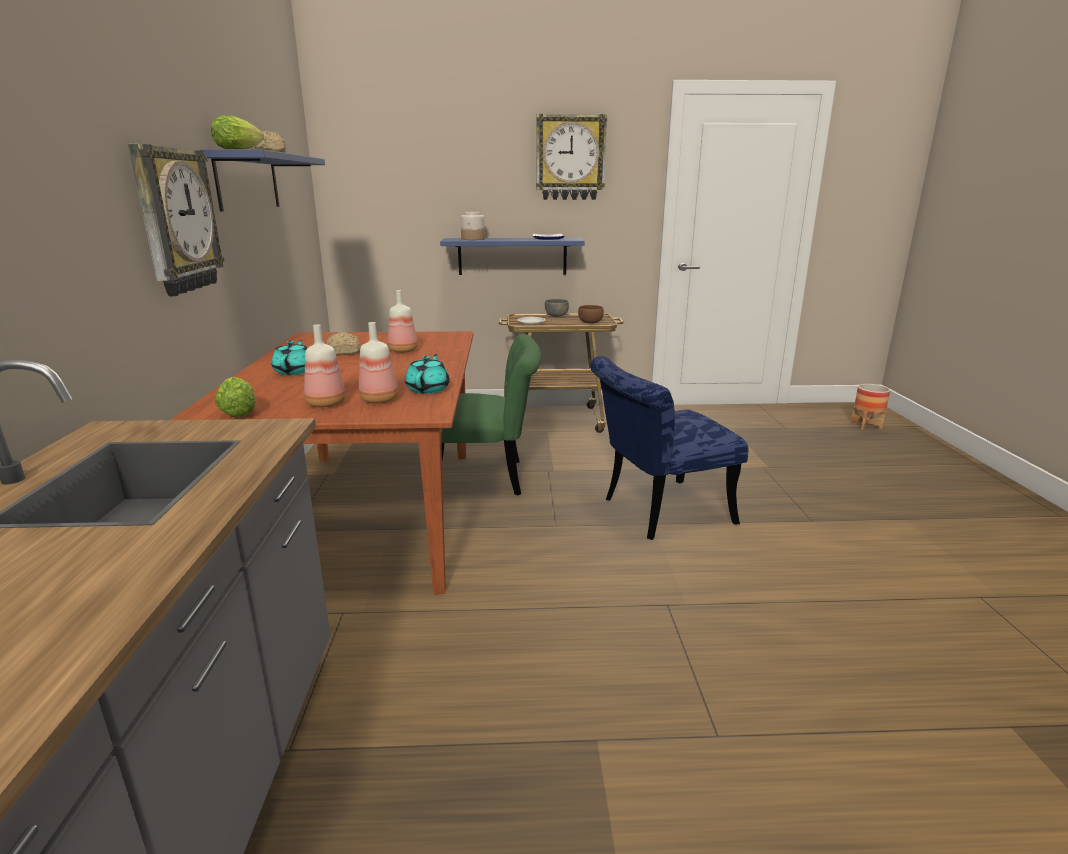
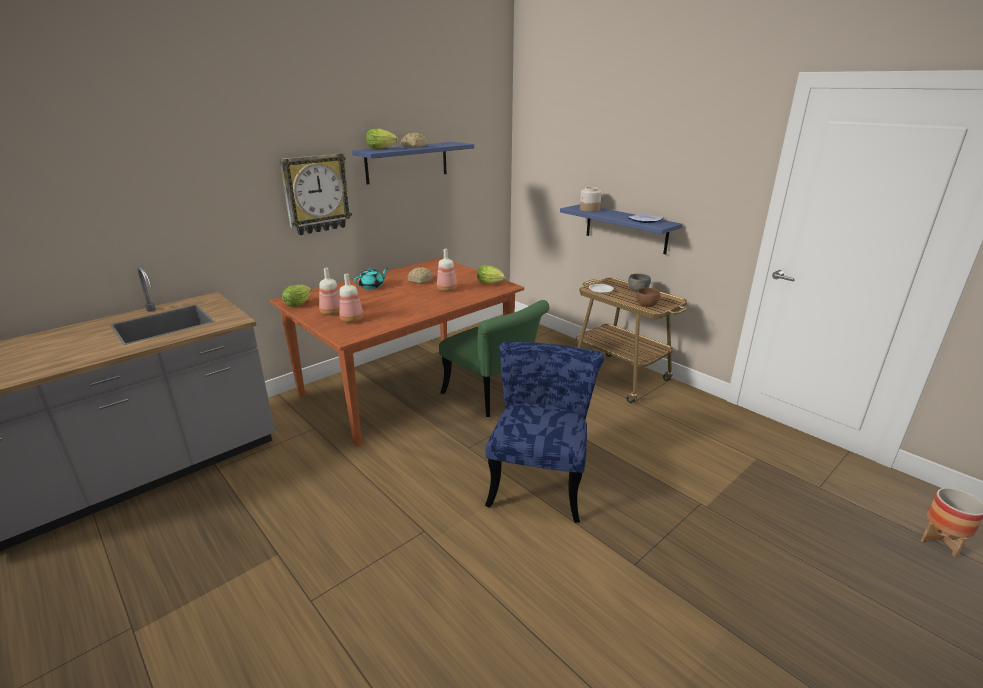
camera: 50 degrees right, 5 degrees up
turquoise teapot [405,354,450,394] -> none
wall clock [536,114,607,200] -> none
blue chair [590,356,748,540] -> blue chair turned 75 degrees clockwise [485,342,605,523]
none -> lettuce [477,265,506,284]

